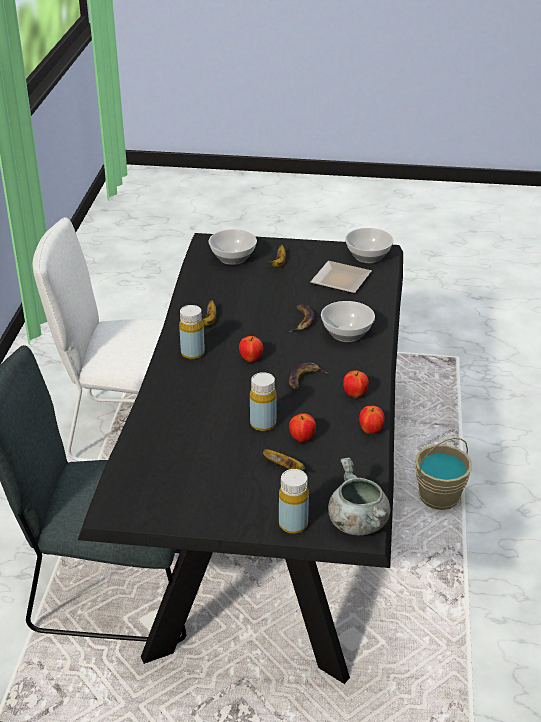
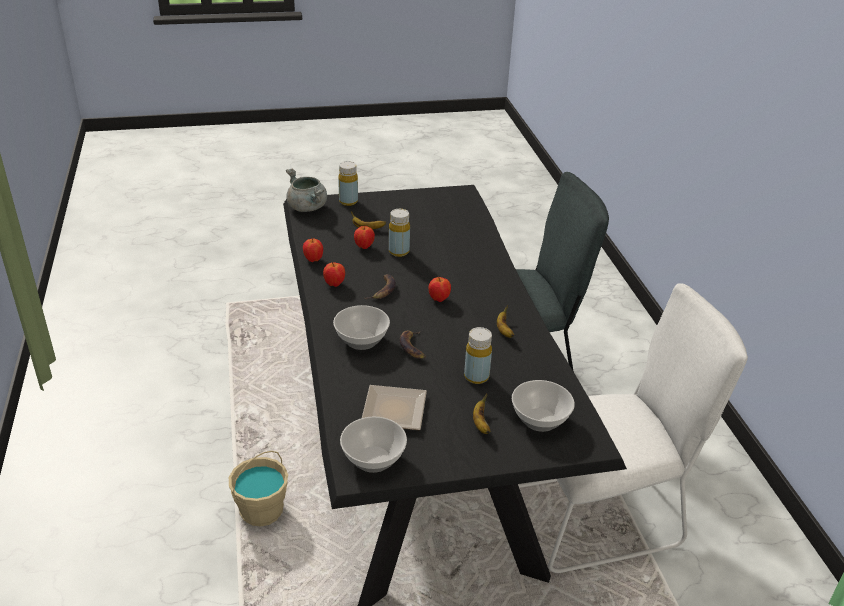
camera: 160 degrees right, 0 degrees up
yellow bottle [179,305,205,359] -> yellow bottle moved to [464,327,492,384]

